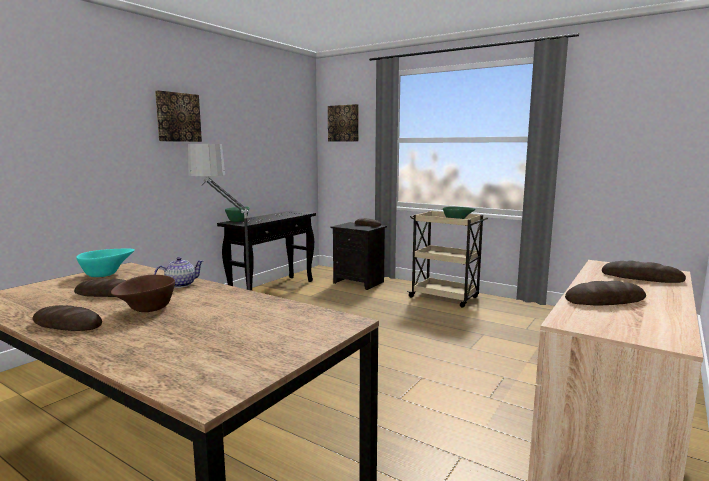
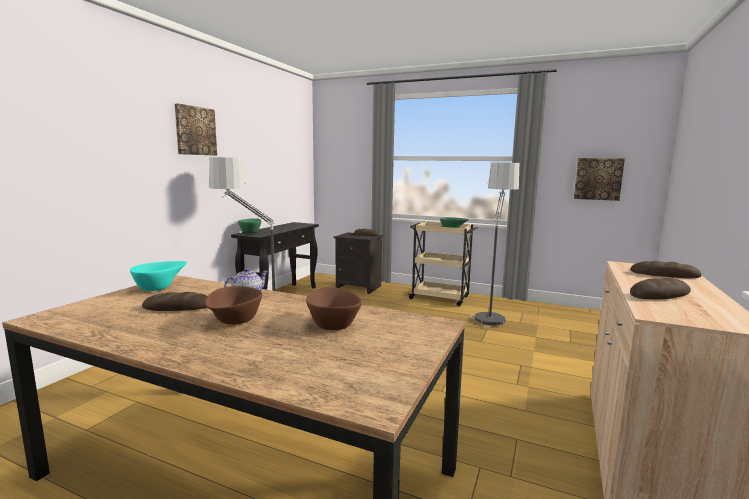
camera: 10 degrees left, 0 degrees up
bread [33,305,102,331] -> none
picture [328,104,359,142] -> picture moved to [574,158,625,201]
none -> brown bowl [306,287,362,330]
none -> floor lamp [470,162,519,328]

